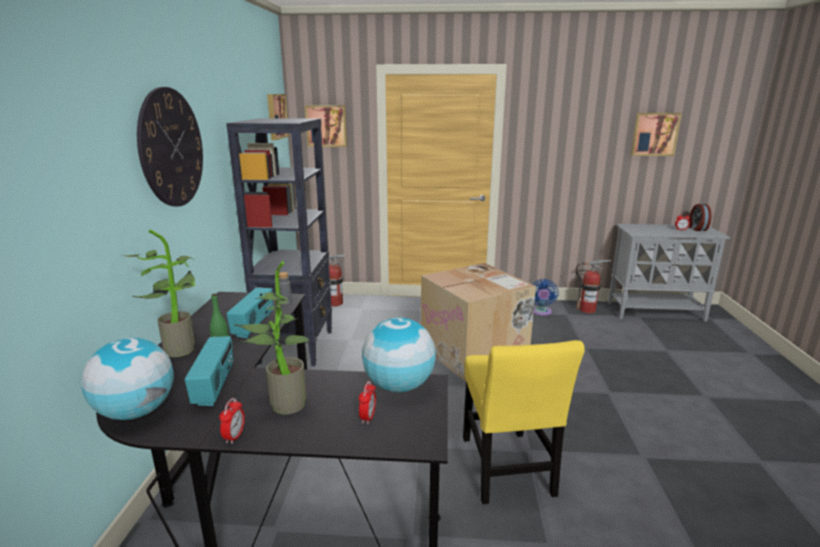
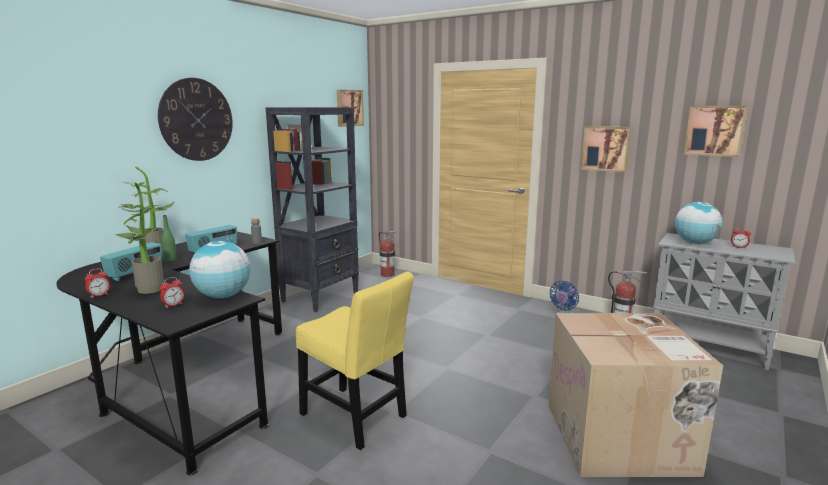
camera: 30 degrees right, 5 degrees down
globe [81,338,174,420] -> globe moved to [675,202,723,244]
picture [305,105,347,147] -> picture moved to [581,126,631,172]
cardboard box [421,263,536,381] -> cardboard box moved to [549,313,723,477]
yellow chair [463,340,585,504] -> yellow chair turned 75 degrees counterclockwise [296,272,414,450]
alarm clock [688,203,712,231] -> none

